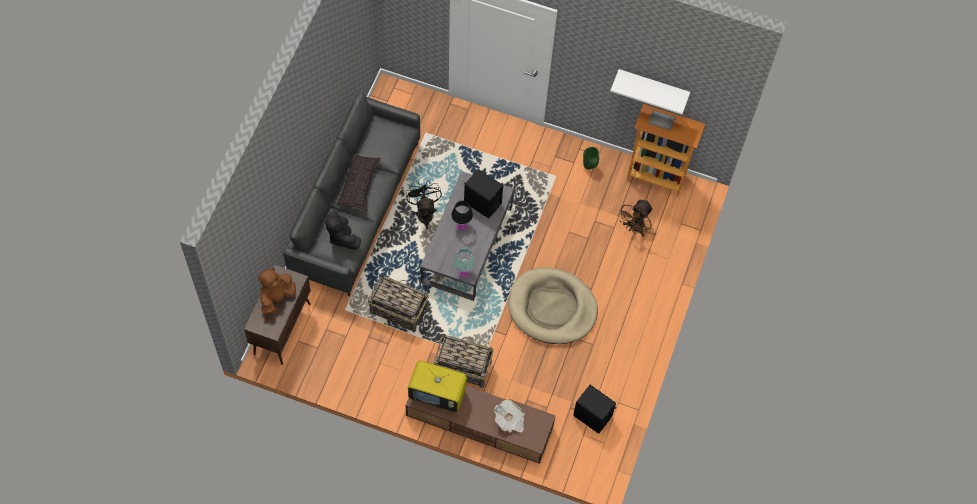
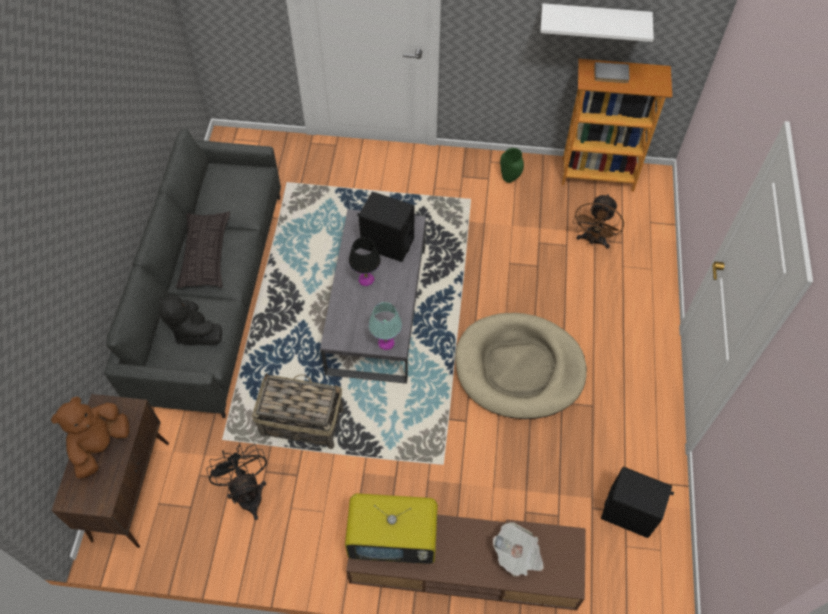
camera: 10 degrees left, 5 degrees down
black fan [406,181,442,230] -> black fan moved to [206,444,267,520]
basket [433,334,494,388] -> none

